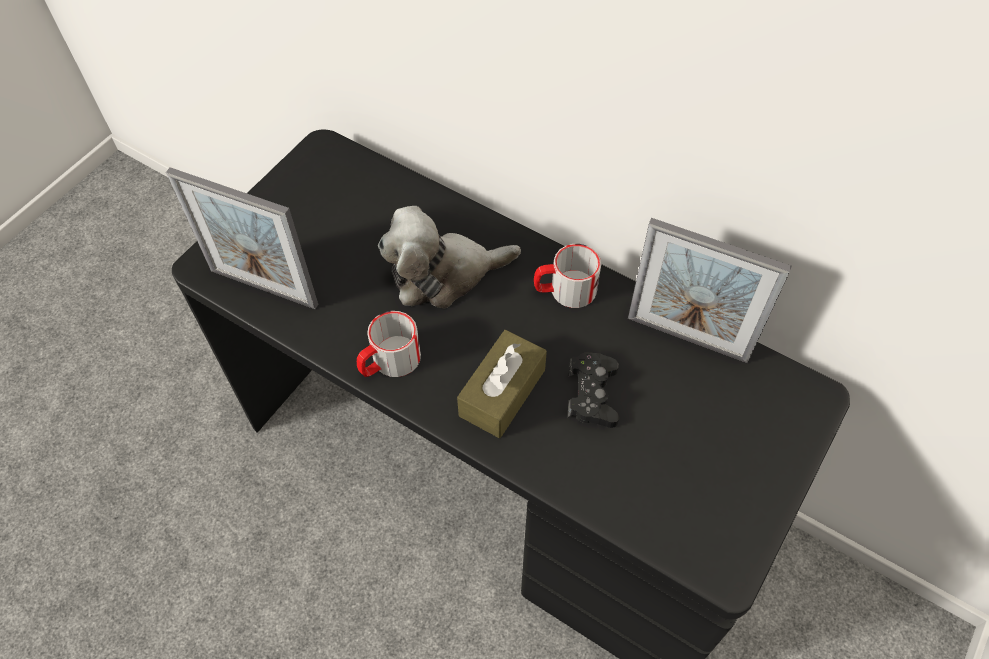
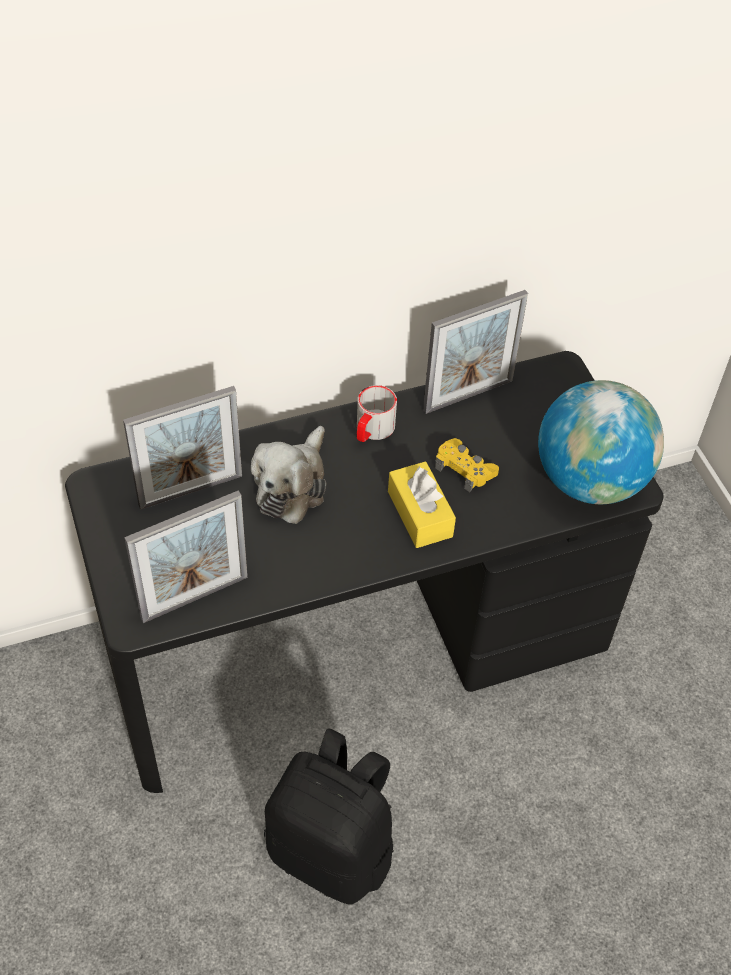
camera: 55 degrees left, 5 degrees down
mug [357,311,421,377] -> none
brown tissue box [457,330,547,438] -> yellow tissue box [388,462,456,548]
black game controller [568,352,619,428] -> yellow game controller [435,438,499,492]
none -> picture frame [123,386,242,510]
none -> black backpack [264,728,393,904]
none -> globe [538,380,664,504]

